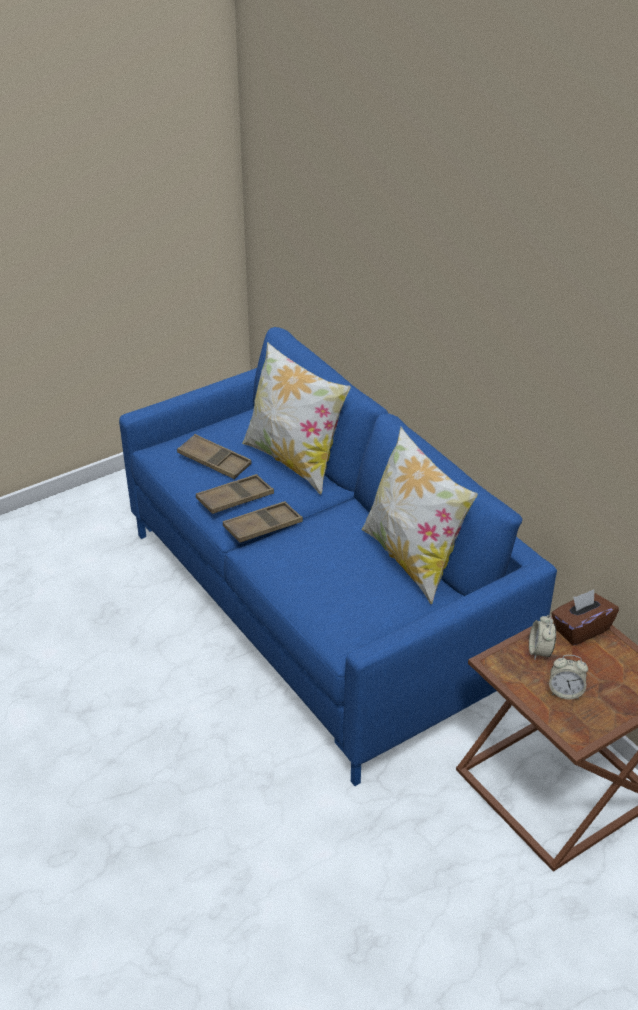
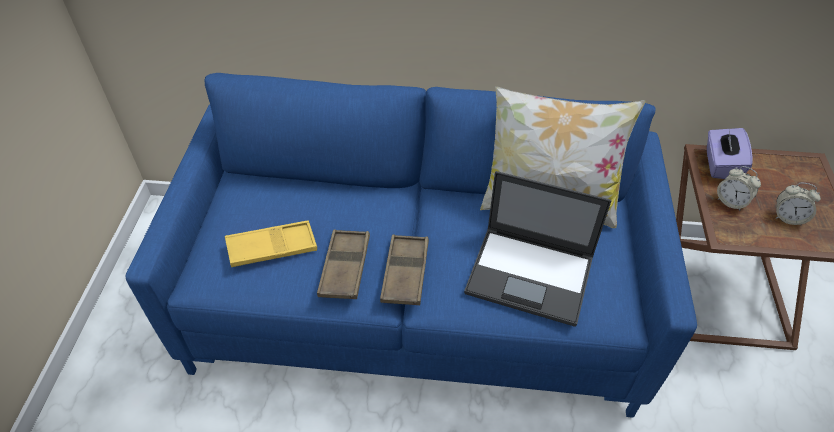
camera: 50 degrees left, 10 degrees up
brown tray [177,434,252,479] -> yellow tray [225,221,317,267]
pillow [242,342,351,495] -> none
alarm clock [549,655,588,700] -> alarm clock turned 60 degrees clockwise [775,183,821,225]
brown tissue box [551,590,619,646] -> purple tissue box [707,125,753,179]
none -> laptop [464,171,612,327]

